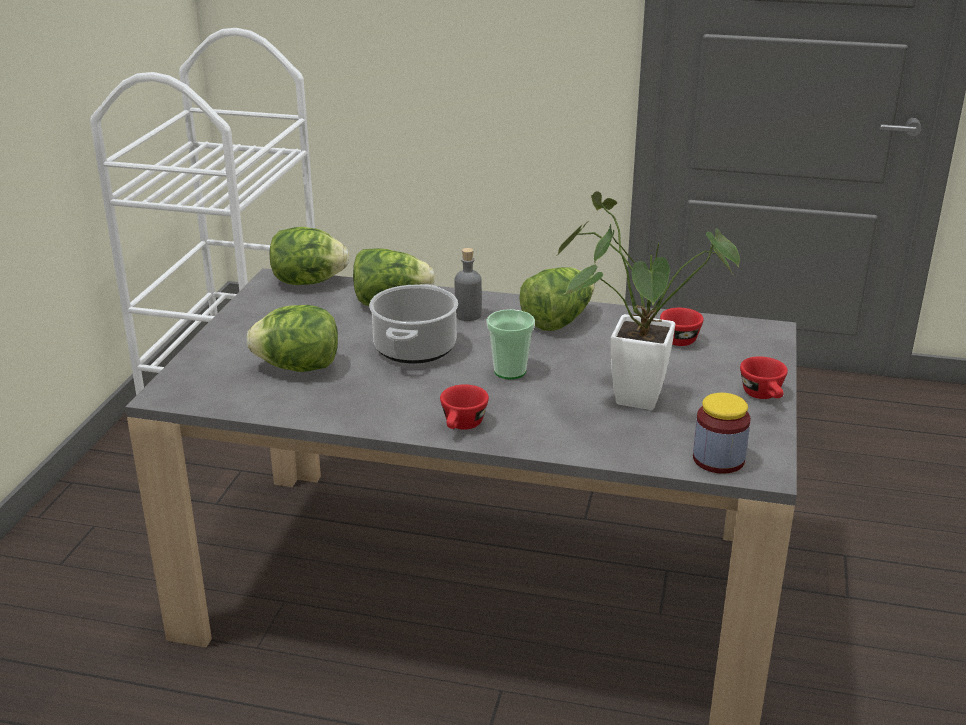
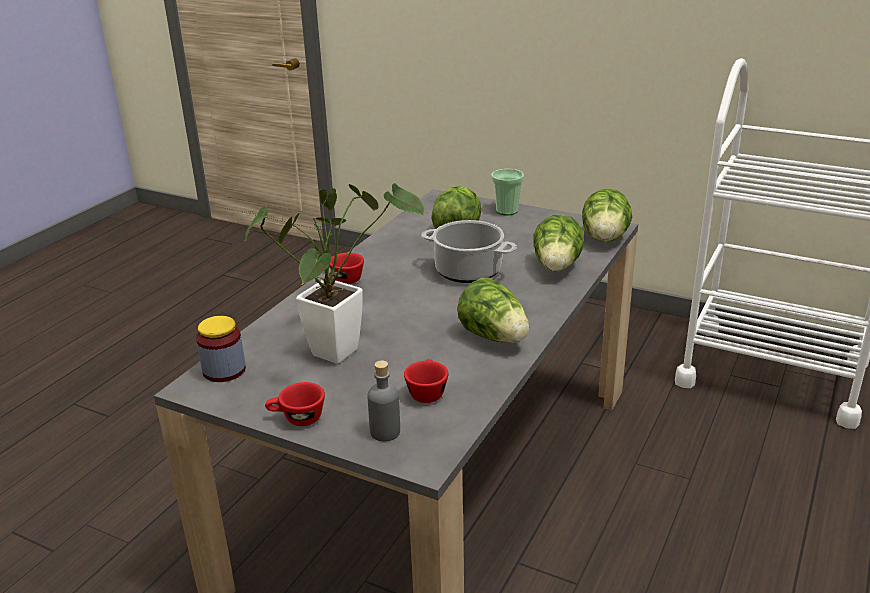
camera: 105 degrees right, 0 degrees up
grey bottle [455,248,482,321] -> grey bottle moved to [367,361,400,441]
cup [487,309,535,379] -> cup moved to [491,169,524,216]

